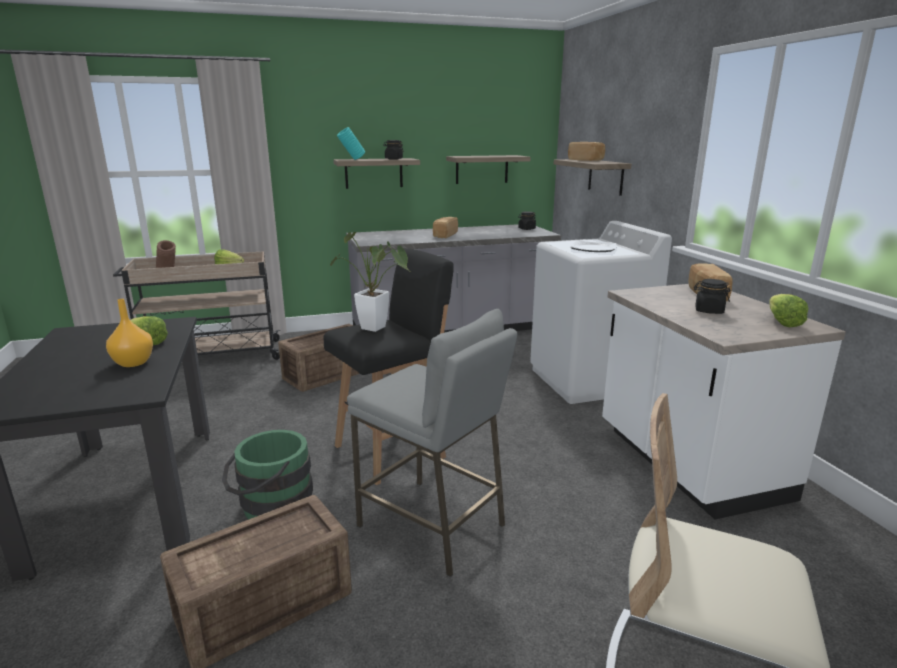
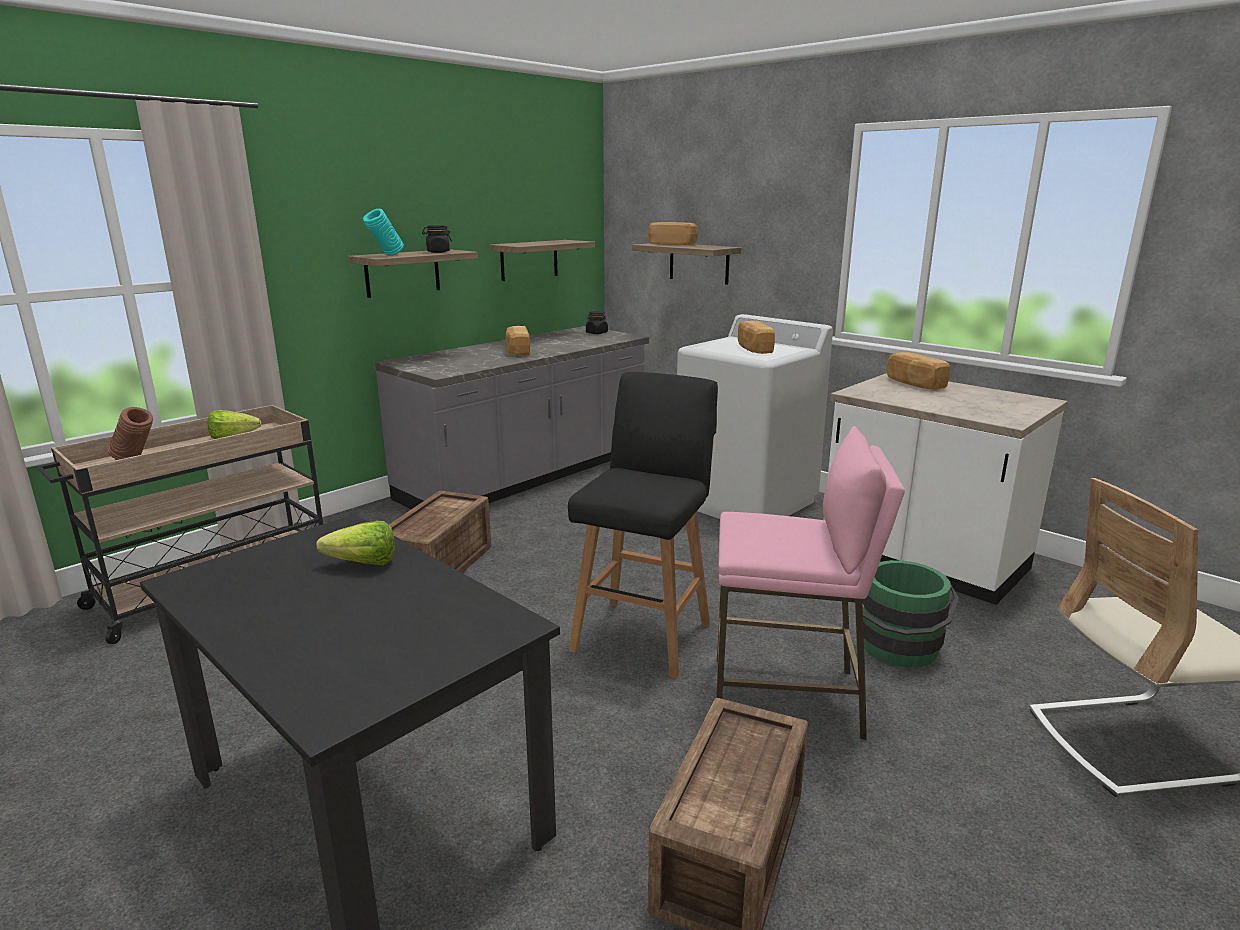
camera: 30 degrees left, 0 degrees up
orange vase [106,299,153,367] -> none
green bucket [222,430,313,520] -> green bucket moved to [862,560,959,668]
potted plant [330,232,409,332] -> none
grey stool [347,309,517,577] -> pink stool [716,426,905,740]
plate [570,240,616,252] -> bread [738,321,775,354]
black jar [694,279,731,314] -> none
lettuce [769,294,809,327] -> none

